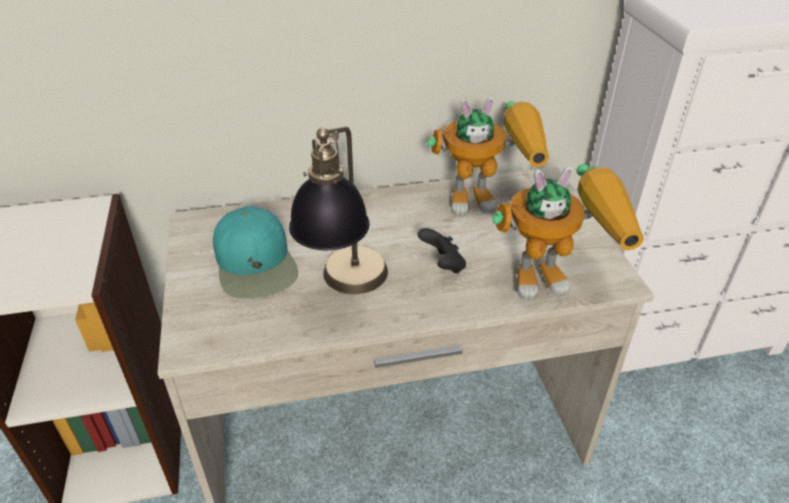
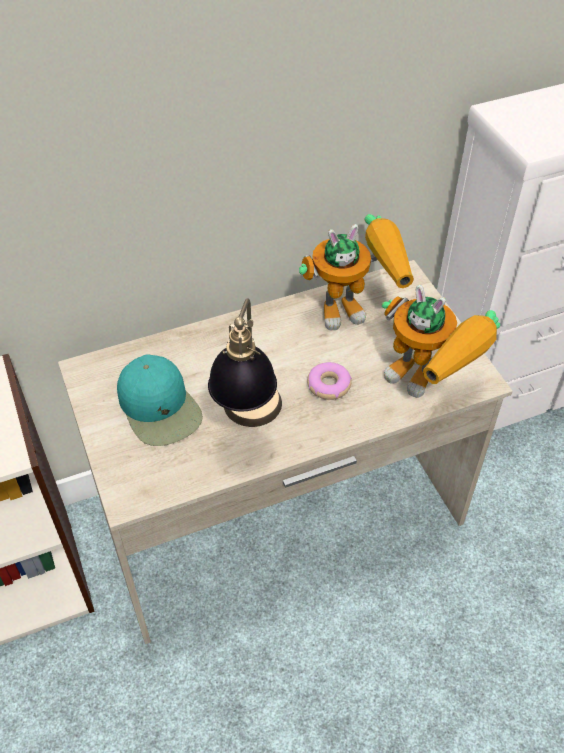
camera: 10 degrees left, 10 degrees up
black game controller [418,228,466,274] -> donut [307,362,352,400]
toy robot [492,164,644,301] -> toy robot turned 60 degrees clockwise [382,285,500,398]

